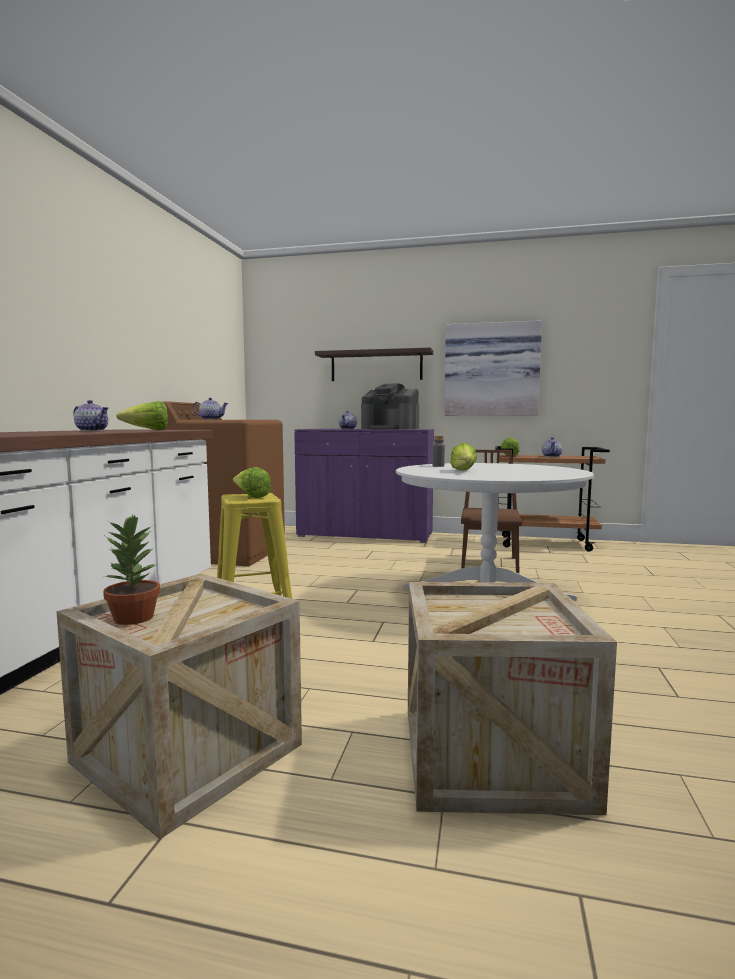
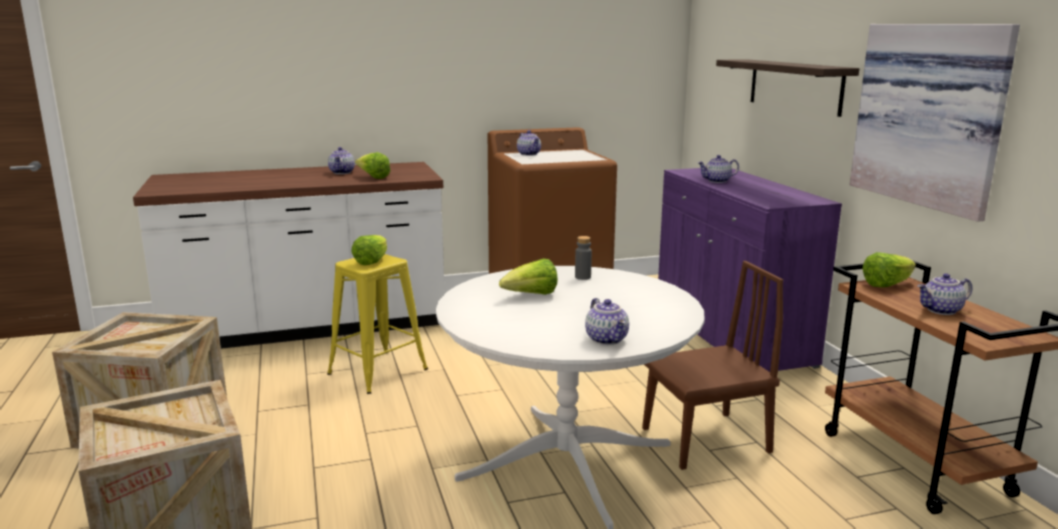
camera: 60 degrees right, 10 degrees up
potted plant [103,514,160,625] -> none
coffee machine [361,383,419,430] -> none
none -> teapot [585,298,629,345]

